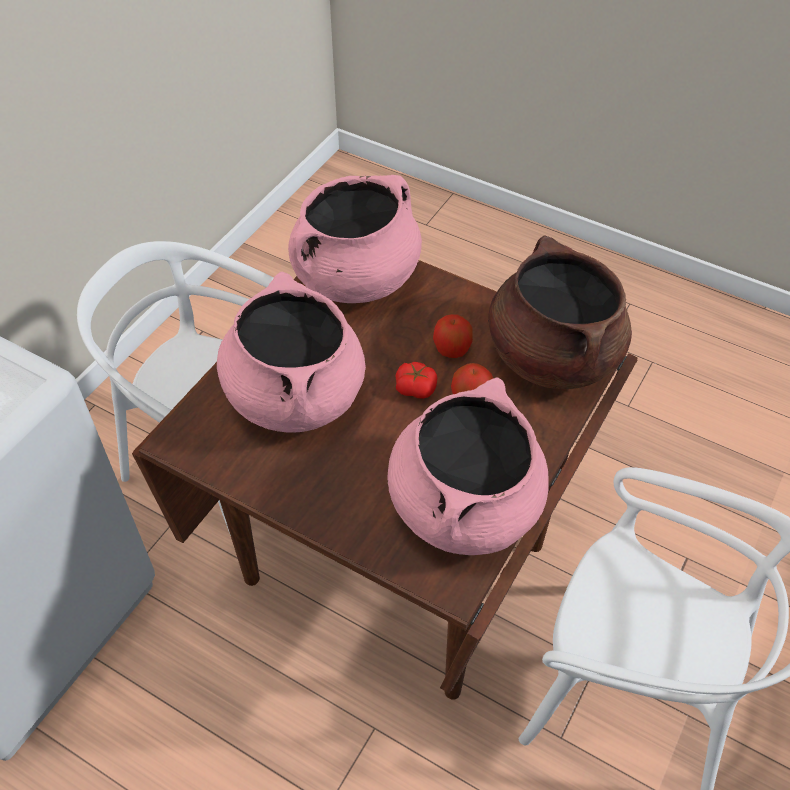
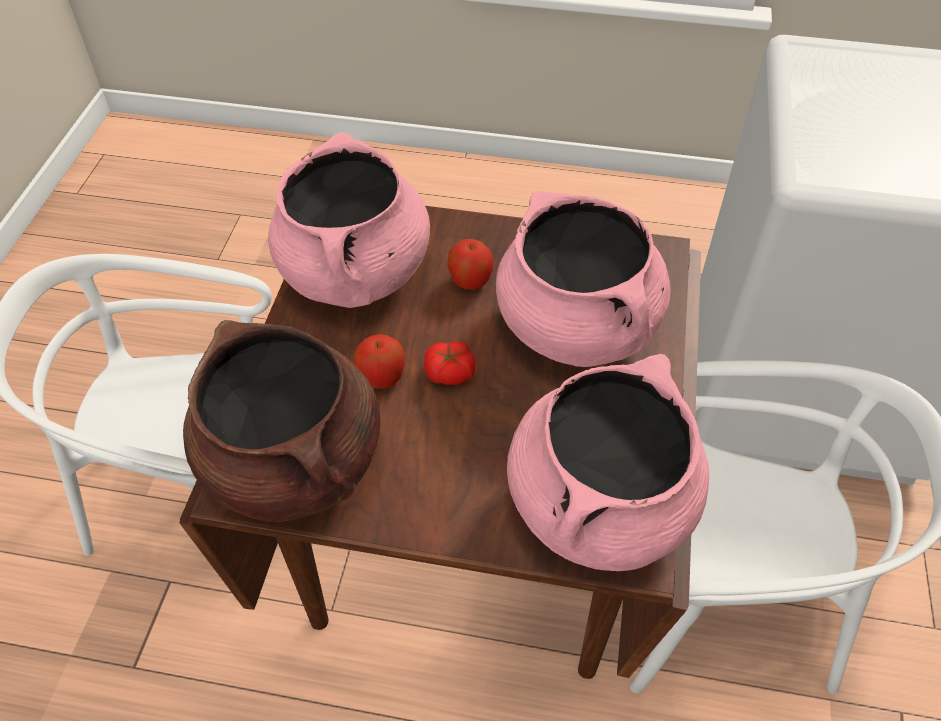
camera: 160 degrees right, 0 degrees up
apple [433,314,473,358] -> apple moved to [448,239,494,290]

